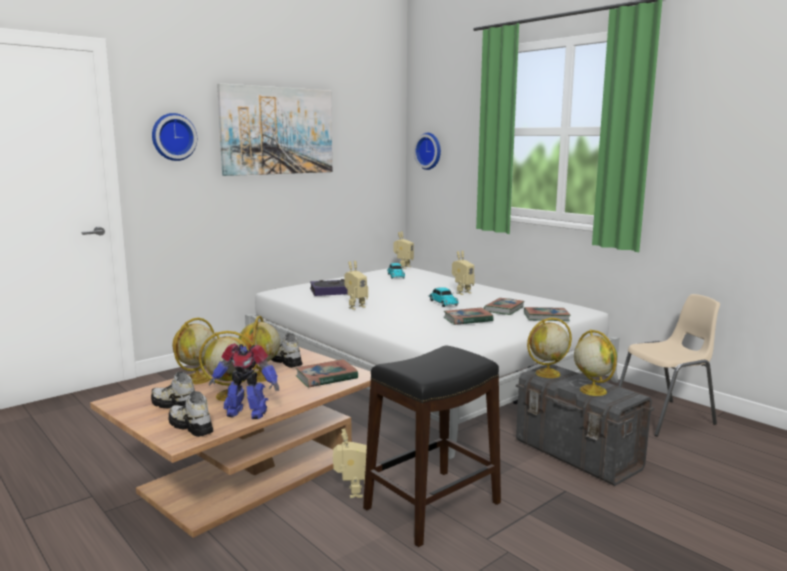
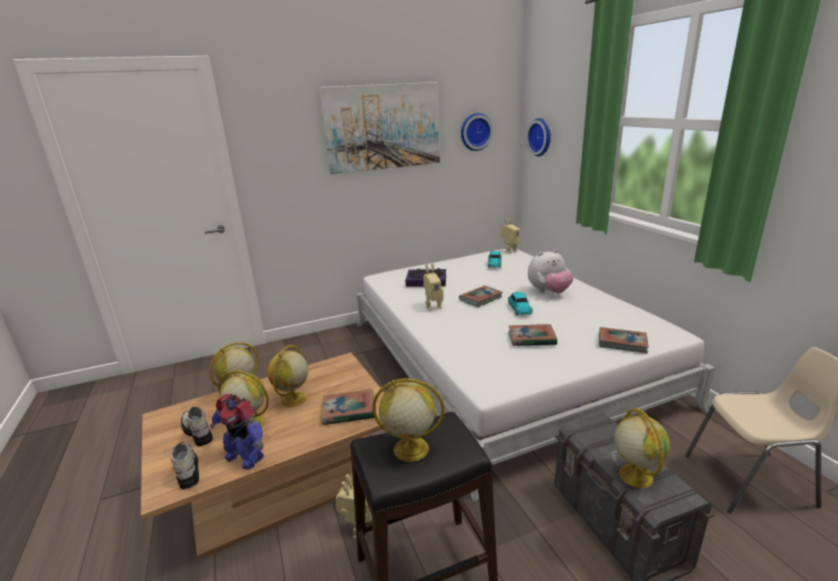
camera: 20 degrees right, 10 degrees up
wall clock [152,113,197,161] -> wall clock moved to [461,113,493,151]
shoe [271,333,302,368] -> none
toy robot [452,251,475,295] -> plush toy [528,249,573,293]
book [484,298,525,315] -> book moved to [459,286,503,307]
globe [527,318,572,378] -> globe moved to [372,378,445,462]

